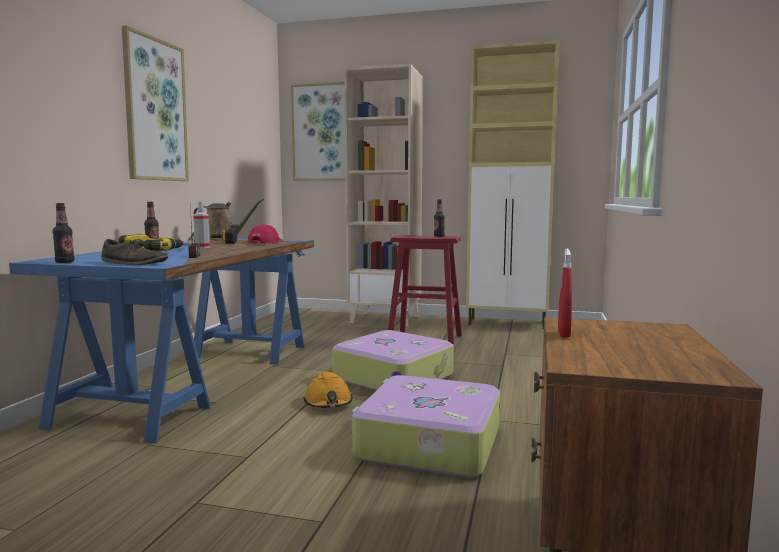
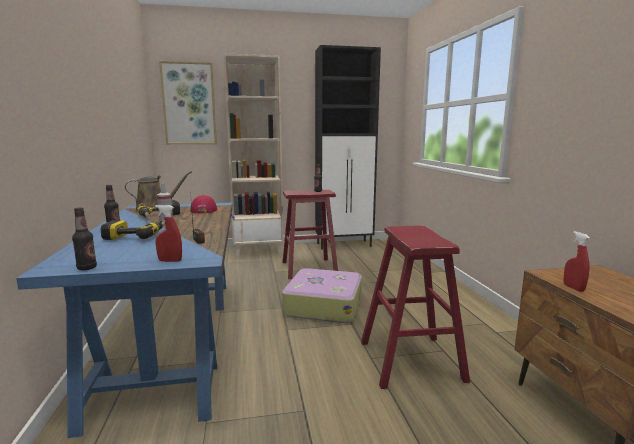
camera: 25 degrees left, 5 degrees up
brown shoe [101,239,168,265] -> red spray bottle [155,205,182,262]
picture [122,25,189,181] -> none
orange hard hat [303,372,353,408] -> none
suitcase [351,375,500,478] -> red stool [361,226,470,389]
beige cabinet [466,40,559,329] -> black cabinet [315,45,381,250]

